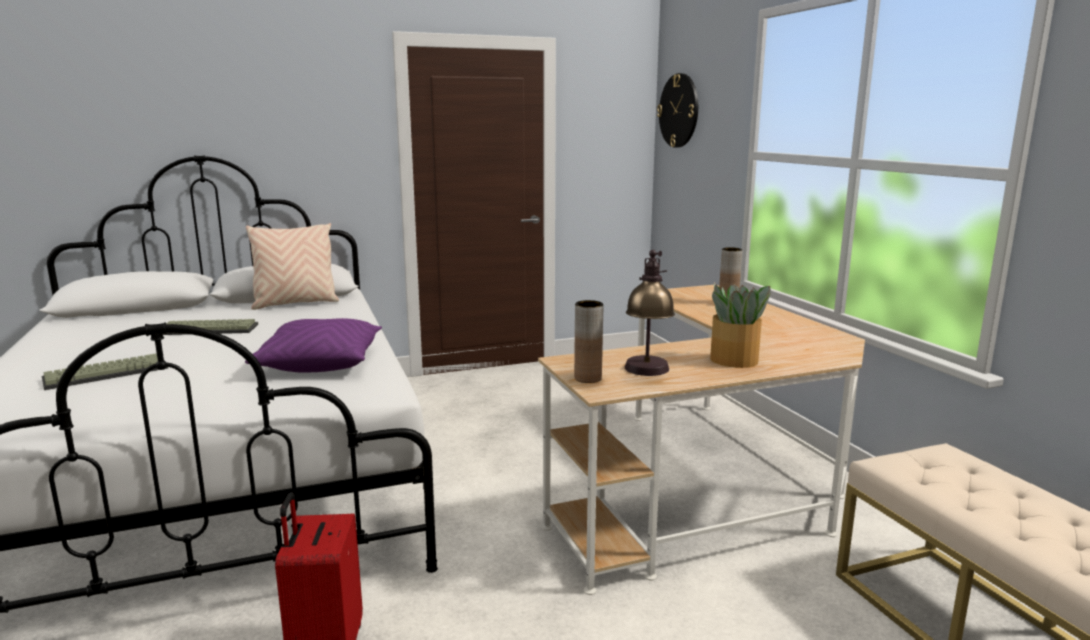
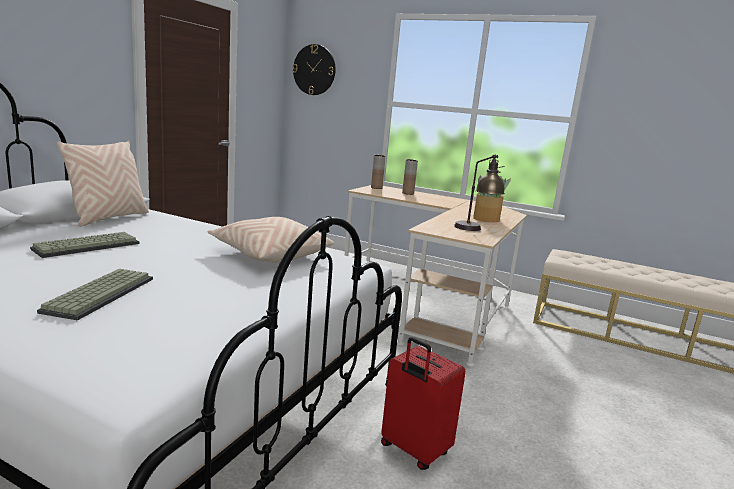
camera: 45 degrees left, 0 degrees up
purple pillow [245,318,382,372] -> beige pillow [208,217,334,262]
brown vase [574,300,603,383] -> brown vase moved to [371,155,386,189]

